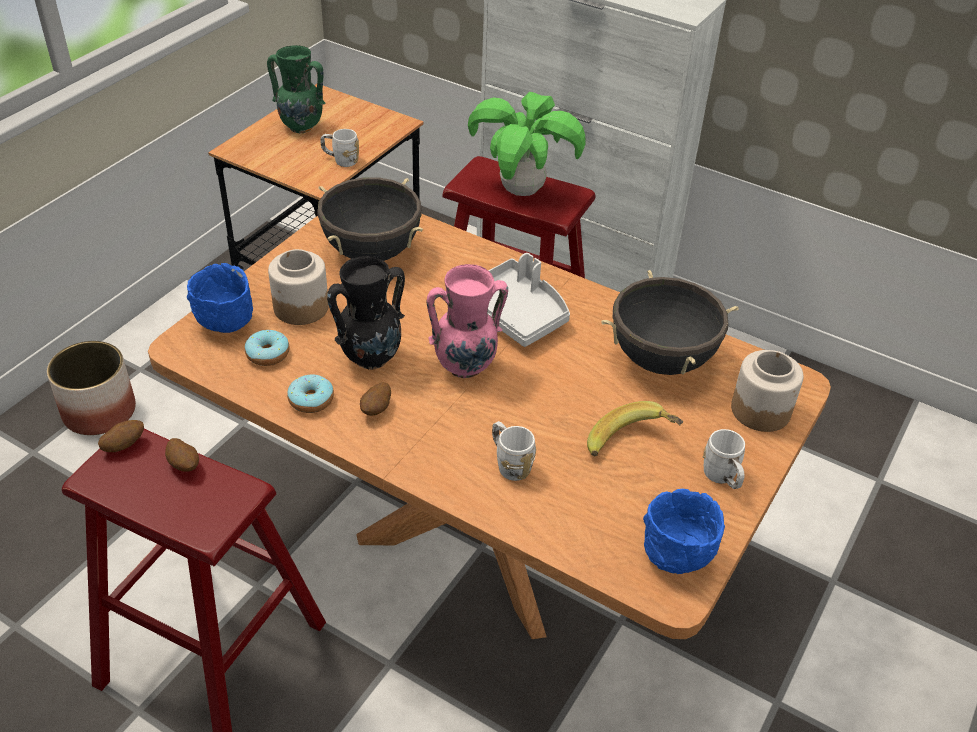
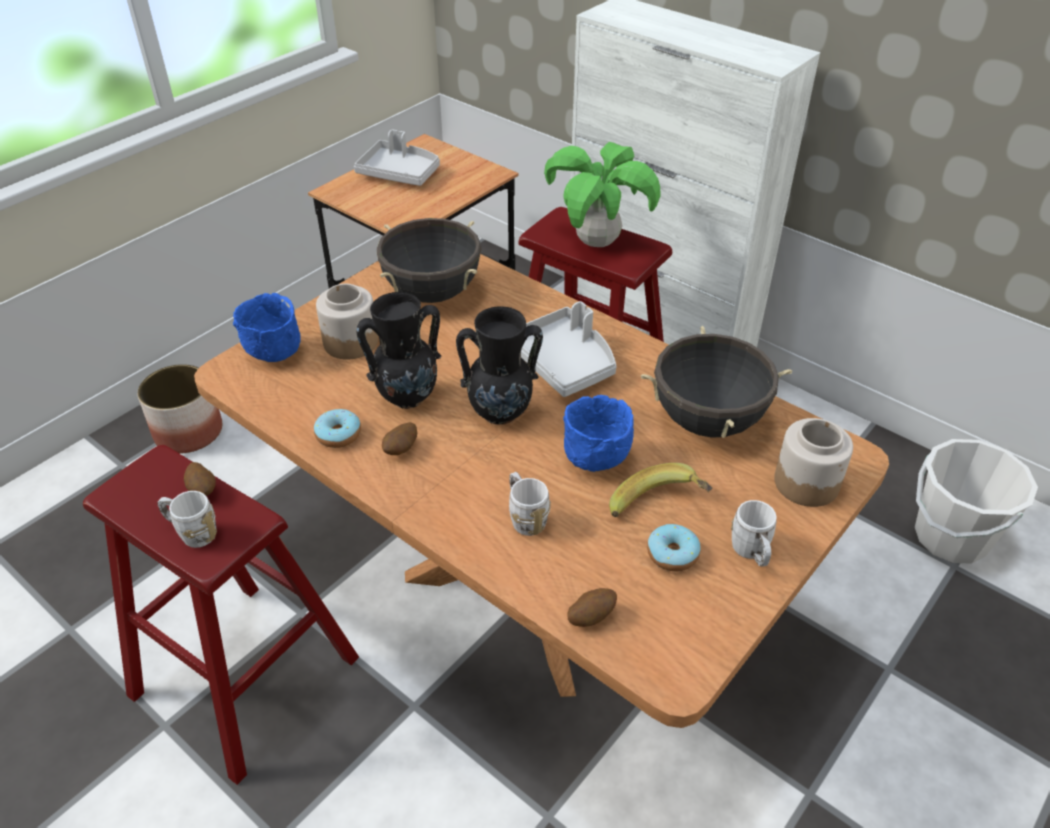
camera: 10 degrees right, 0 degrees up
potato [98,420,144,452] -> potato moved to [568,588,617,627]
donut [245,330,289,366] -> donut moved to [647,524,700,571]
green vase [267,45,325,133] -> grey tray [354,130,440,186]
white mug [320,129,359,167] -> white mug moved to [157,491,217,548]
pink vase [427,264,508,378] -> black vase [456,306,543,425]
blue bowl [643,489,725,574] -> blue bowl moved to [563,395,634,472]
none -> white bucket [915,439,1038,564]

